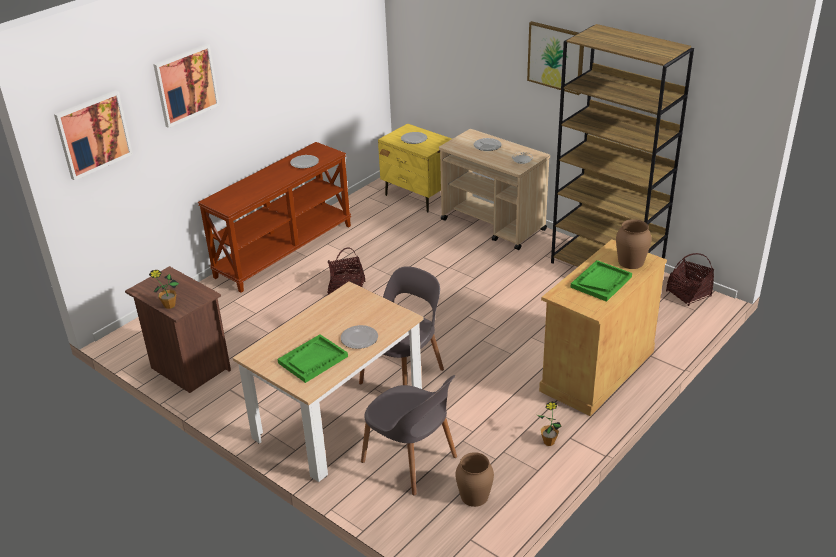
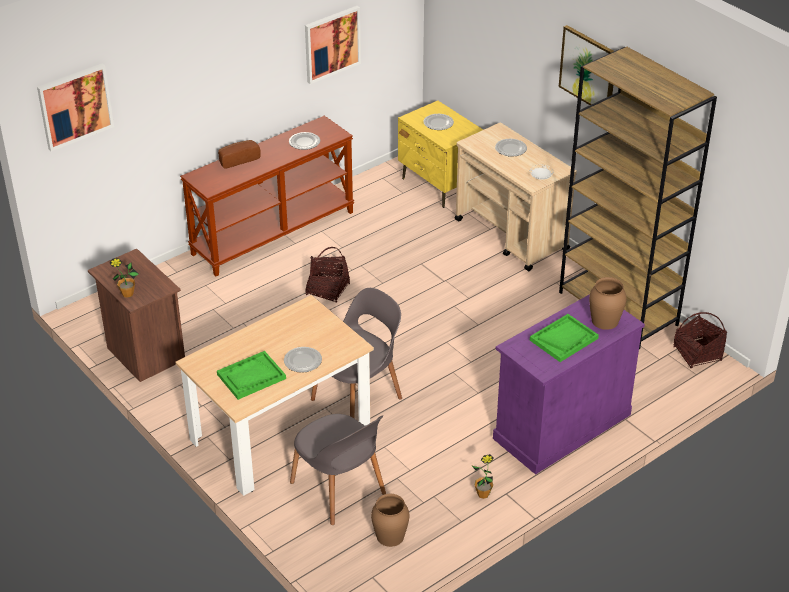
camera: 10 degrees right, 5 degrees up
picture [153,44,220,128] -> picture moved to [305,6,361,84]
beige cabinet [539,239,667,416] -> purple cabinet [493,294,645,475]
none -> bread [218,140,261,169]

